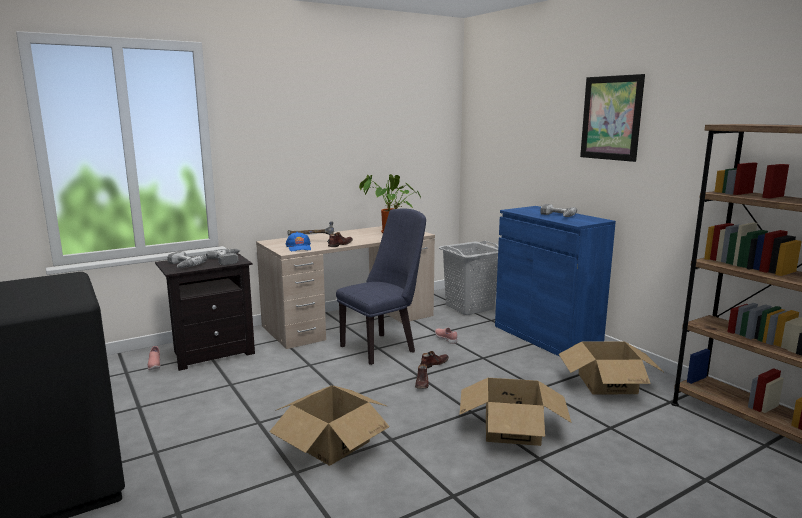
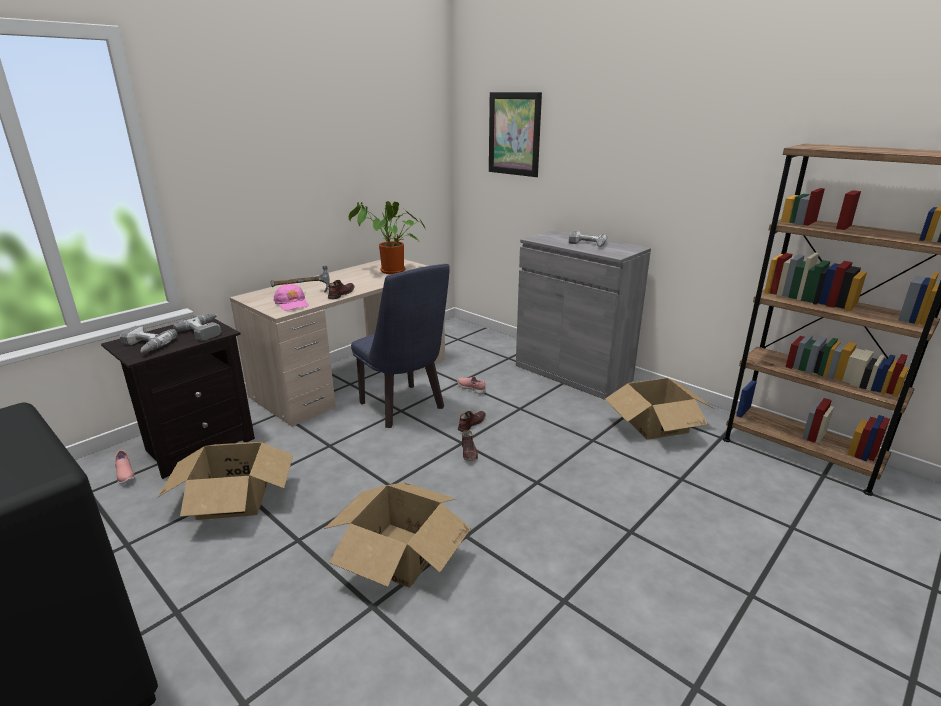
camera: 15 degrees left, 10 degrees up
blue cap [286,232,311,252] -> pink cap [274,284,309,311]
blue chair [336,208,426,365] -> blue chair turned 105 degrees clockwise [351,264,450,428]
grey laundry basket [439,241,498,315] -> none
cardboard box [460,378,572,446] -> cardboard box moved to [157,441,293,520]
blue cabinet [495,206,616,357] -> grey cabinet [516,230,651,400]
picture [580,74,645,162] -> picture moved to [489,92,542,177]

